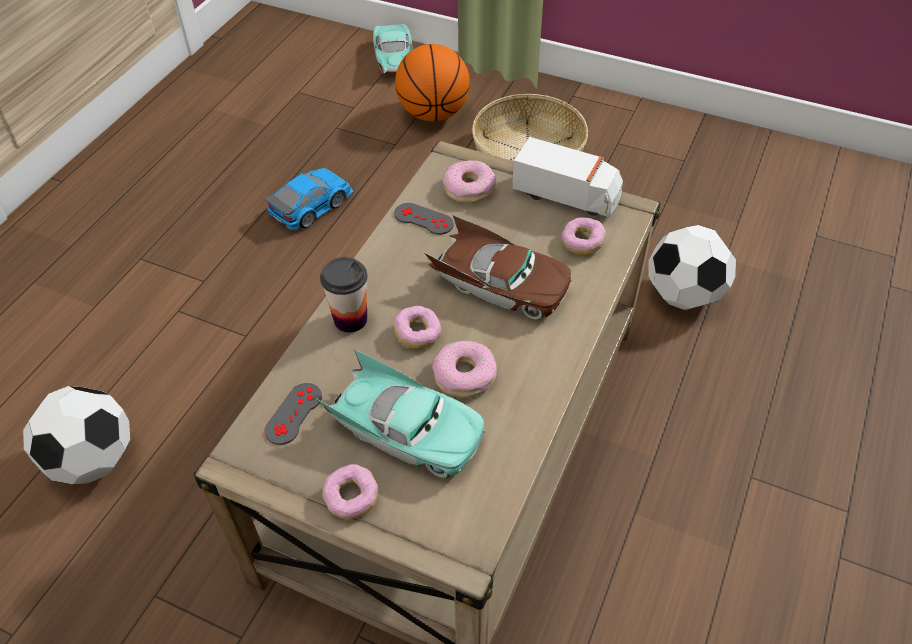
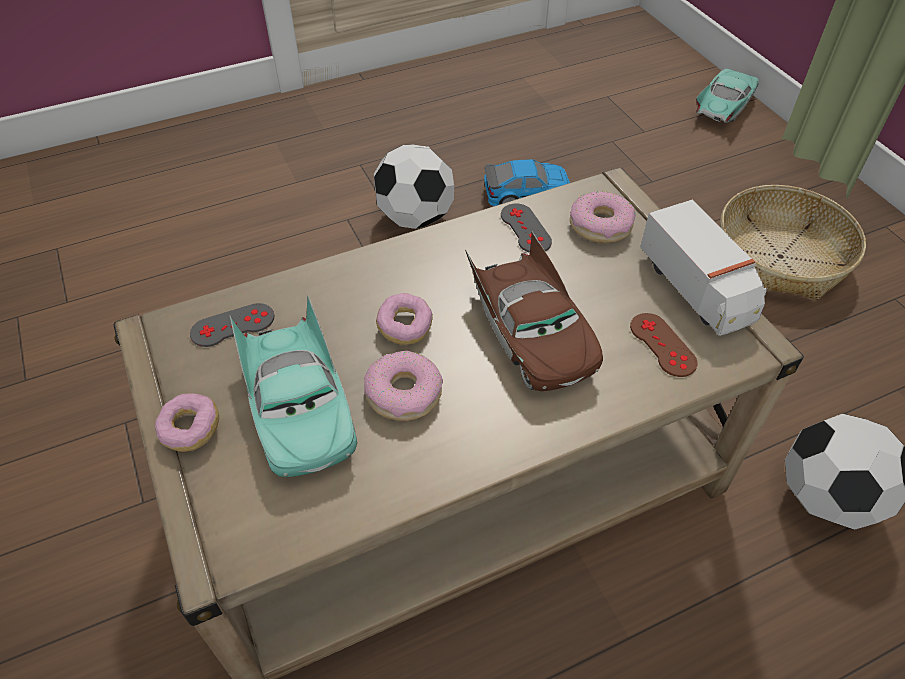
camera: 40 degrees right, 0 degrees up
football [23,386,130,485] -> football moved to [374,145,454,229]
cup [320,257,367,333] -> none
basketball [395,44,470,121] -> none
donut [562,217,606,255] -> brown game controller [630,313,698,377]

